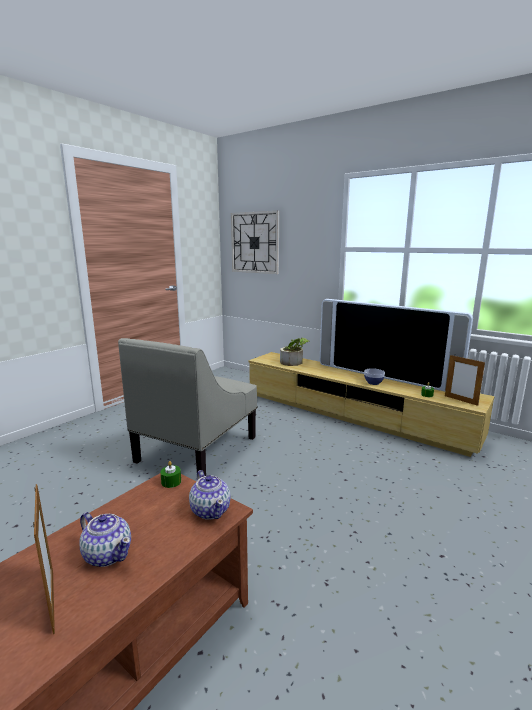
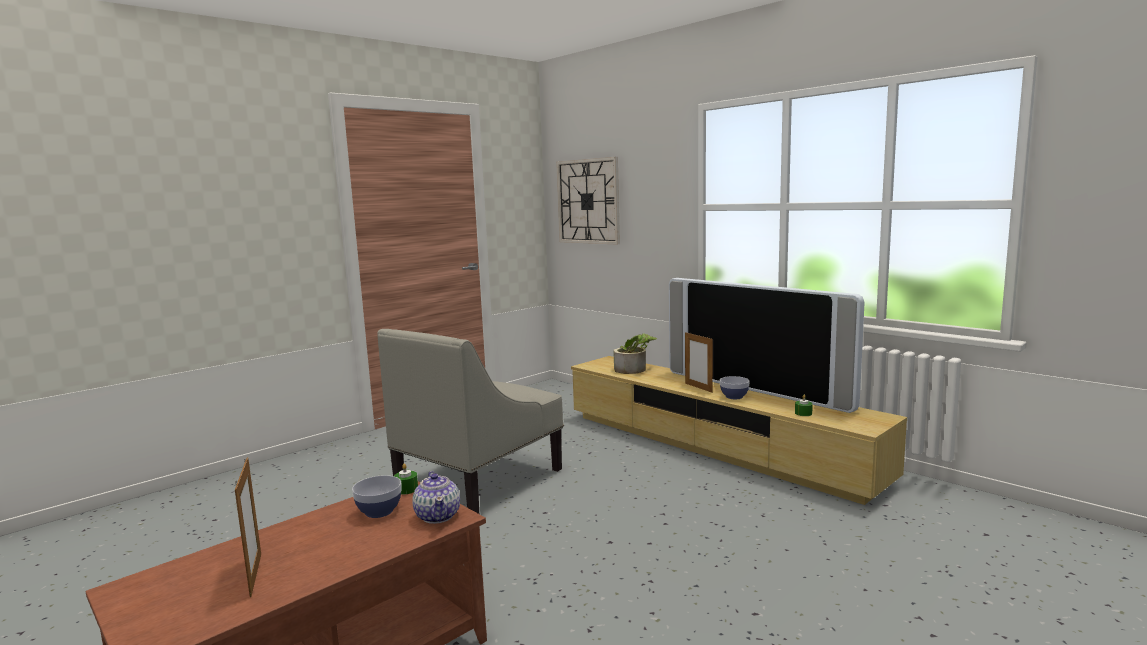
camera: 10 degrees right, 5 degrees down
teapot [79,512,131,567] -> none
picture frame [445,355,485,406] -> picture frame moved to [685,331,713,393]
none -> bowl [352,475,402,518]

